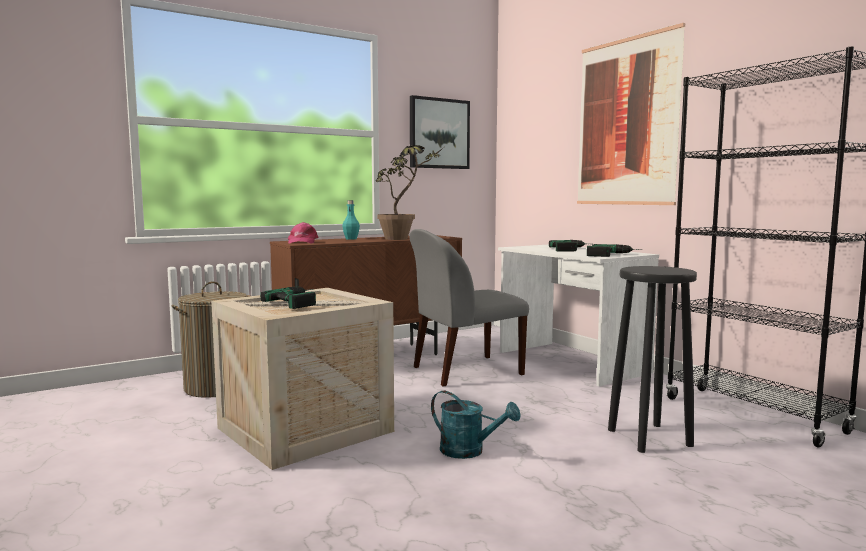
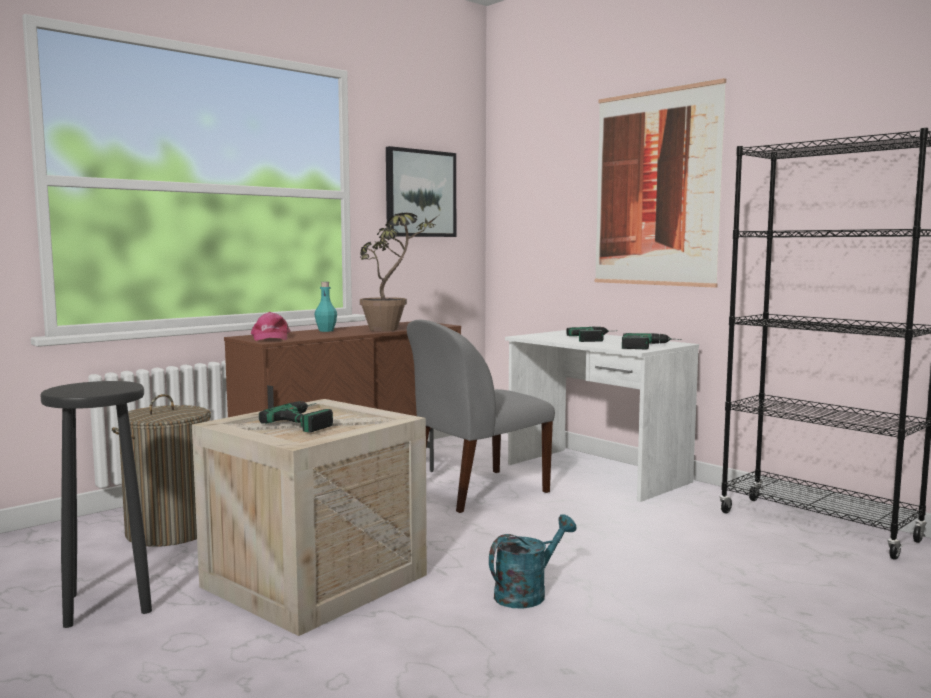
camera: 10 degrees left, 0 degrees up
turquoise watering can [431,391,521,459] -> turquoise watering can turned 60 degrees counterclockwise [489,514,577,609]
black stool [608,266,697,453] -> black stool moved to [41,381,152,628]

